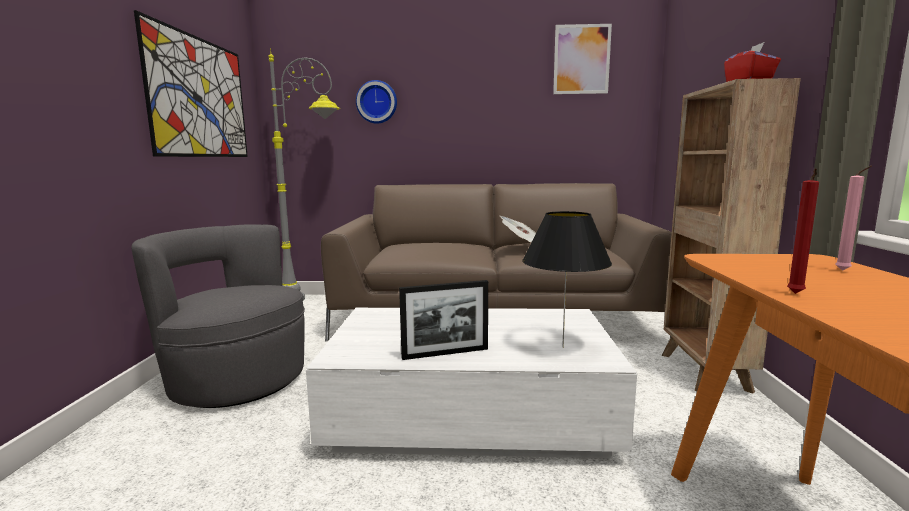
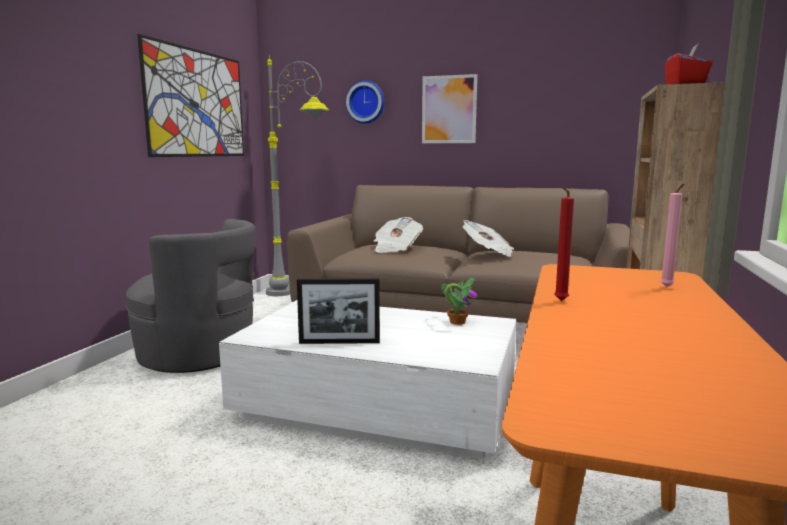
camera: 15 degrees right, 0 degrees up
grey armchair [132,224,305,408] -> grey armchair turned 150 degrees clockwise [126,219,256,373]
black table lamp [522,211,612,348] -> none
picture [553,24,612,94] -> picture moved to [422,74,477,143]
none -> newspaper [374,217,423,253]
none -> potted plant [441,278,477,325]

